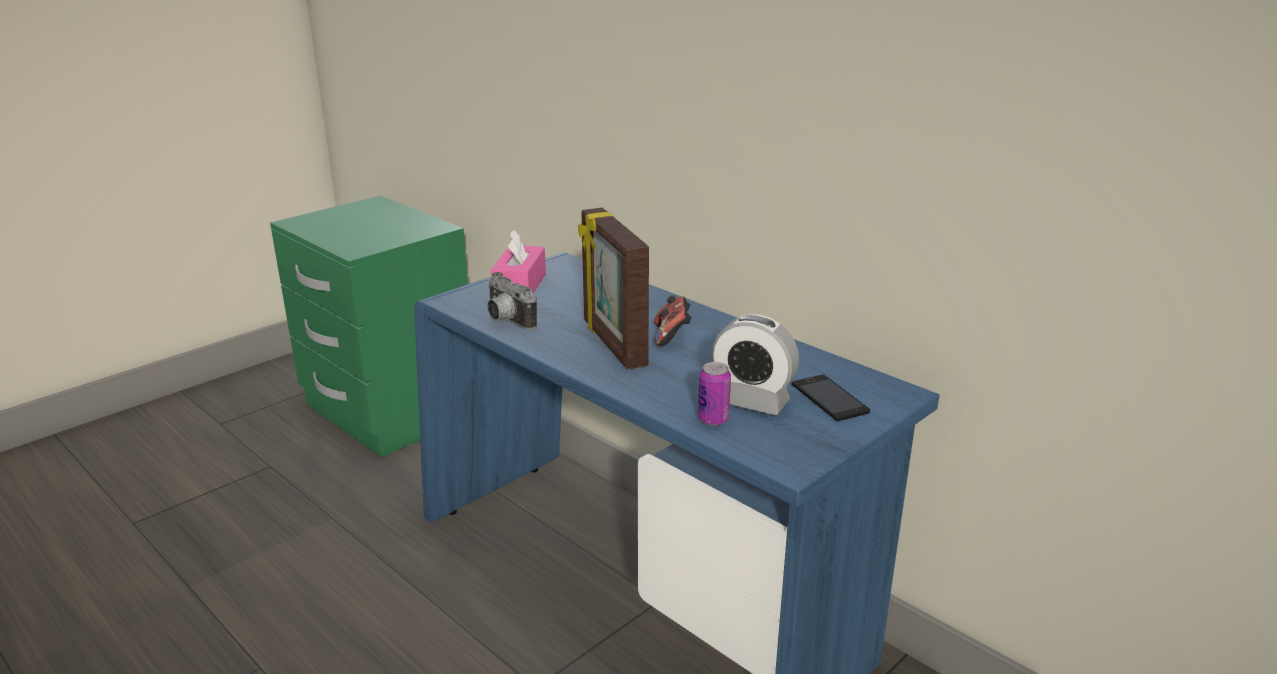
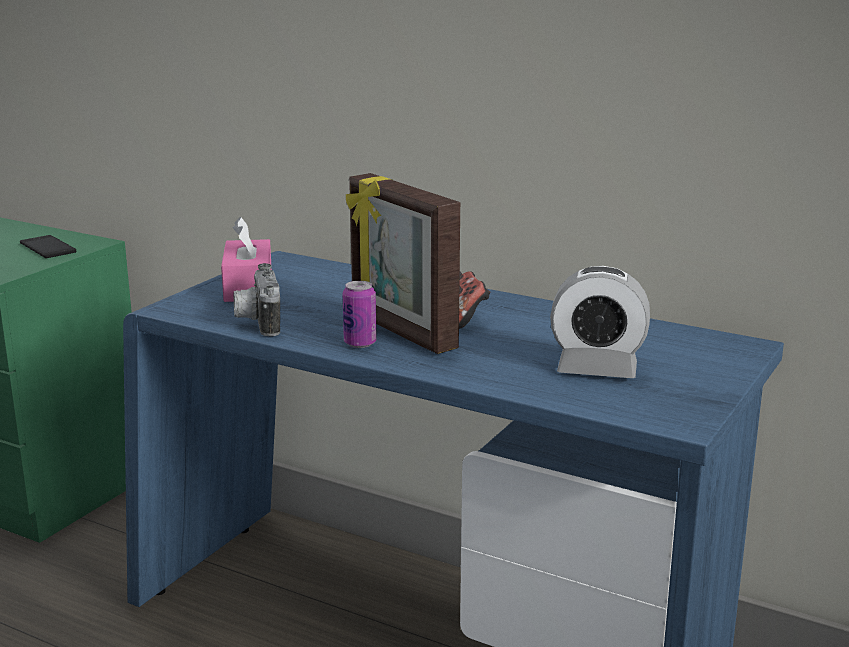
camera: 15 degrees left, 5 degrees down
camera [487,272,537,330] -> camera turned 45 degrees clockwise [234,263,280,336]
can [698,362,731,426] -> can moved to [343,281,377,348]
phone [792,375,870,421] -> phone moved to [20,235,77,258]

